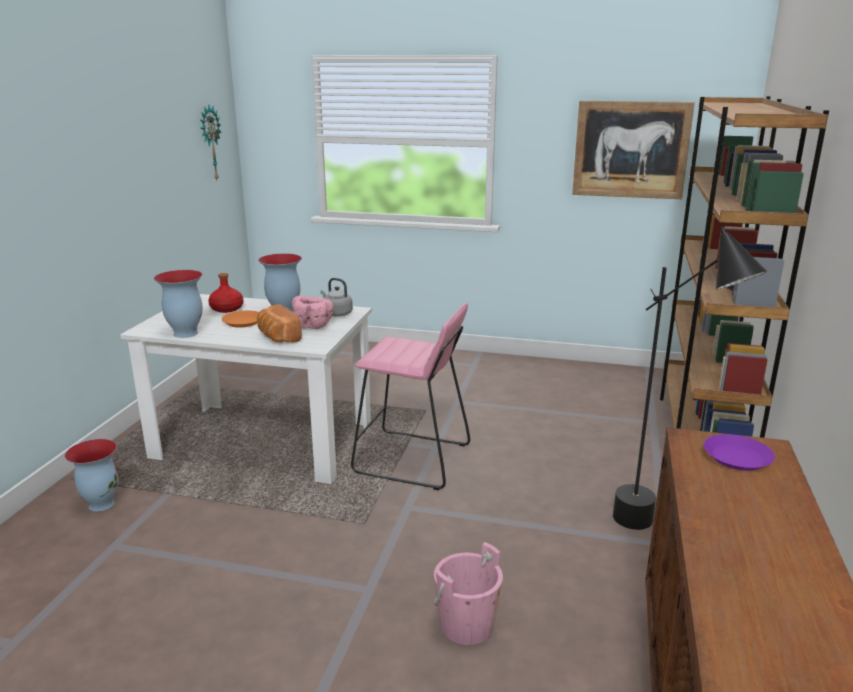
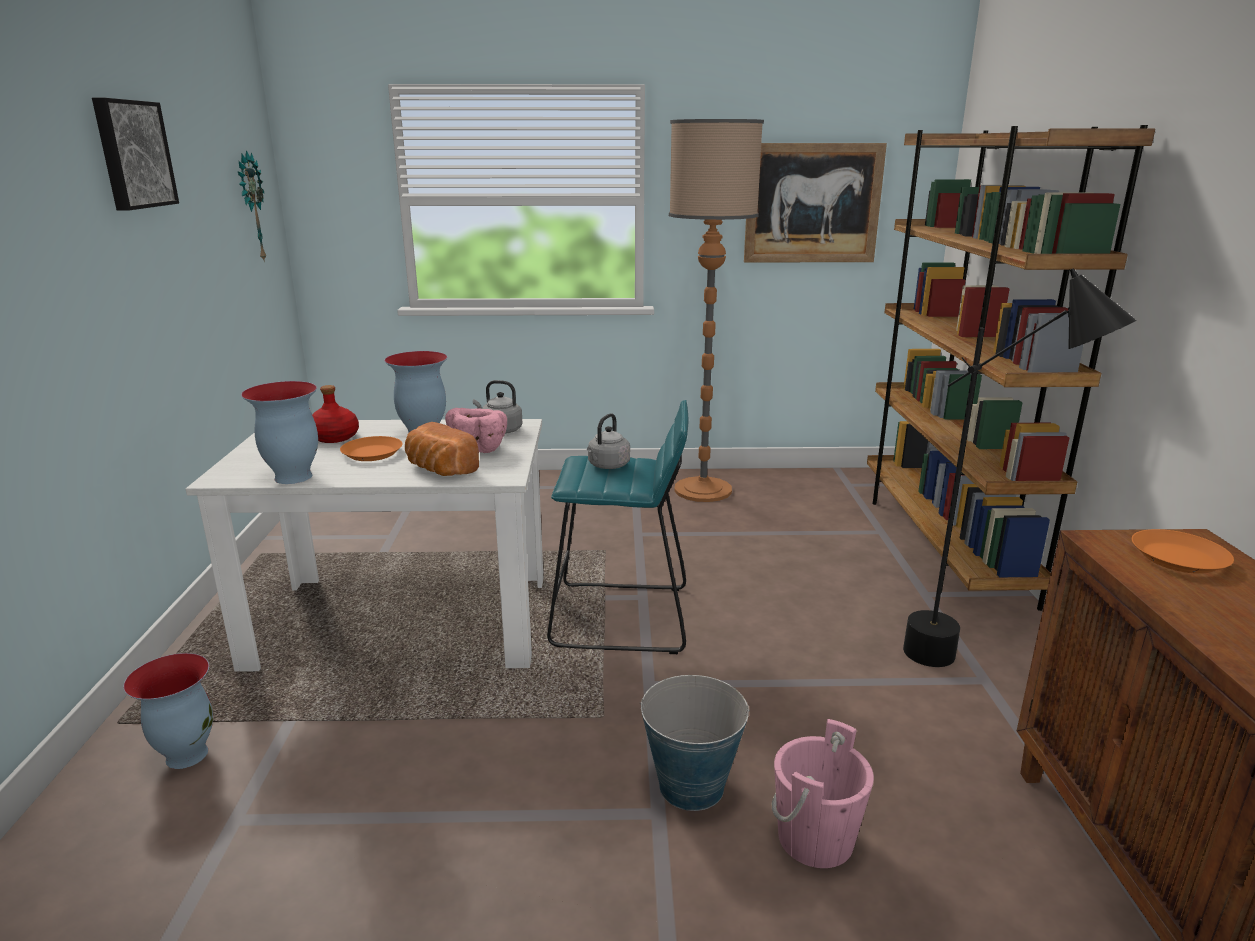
camera: 15 degrees left, 0 degrees up
pink stool [351,303,470,490] -> turquoise stool [547,400,689,654]
purple plate [704,434,775,471] -> orange plate [1132,529,1234,574]
none -> picture [92,98,179,211]
none -> grey kettle [587,413,630,469]
none -> bucket [639,675,750,811]
none -> floor lamp [669,119,764,502]

